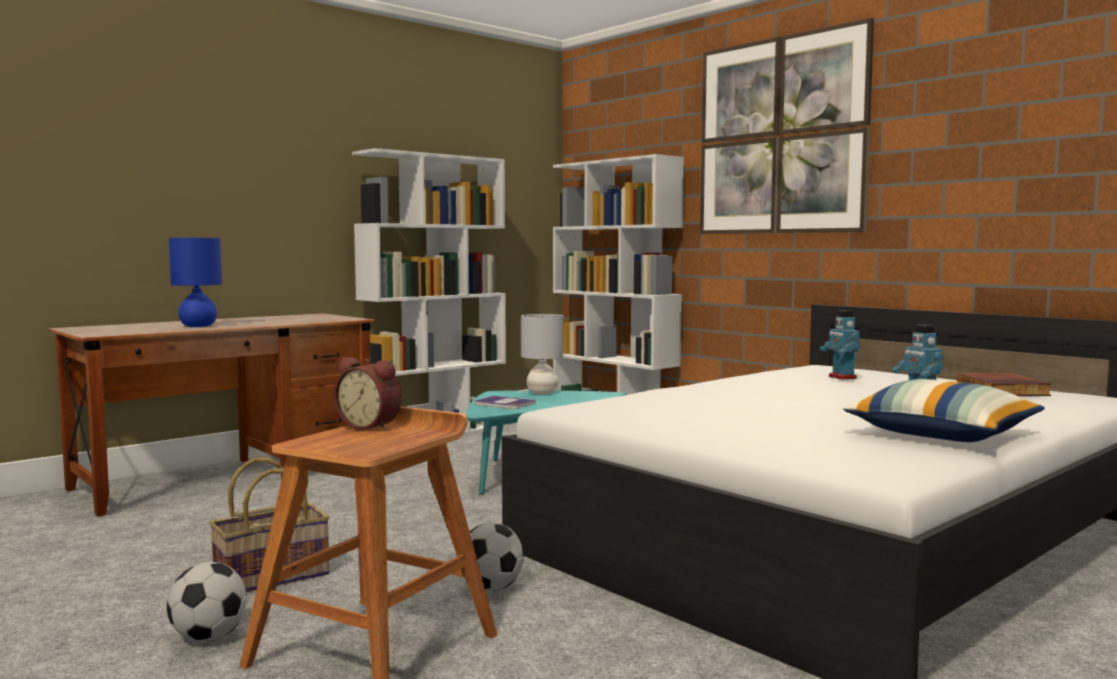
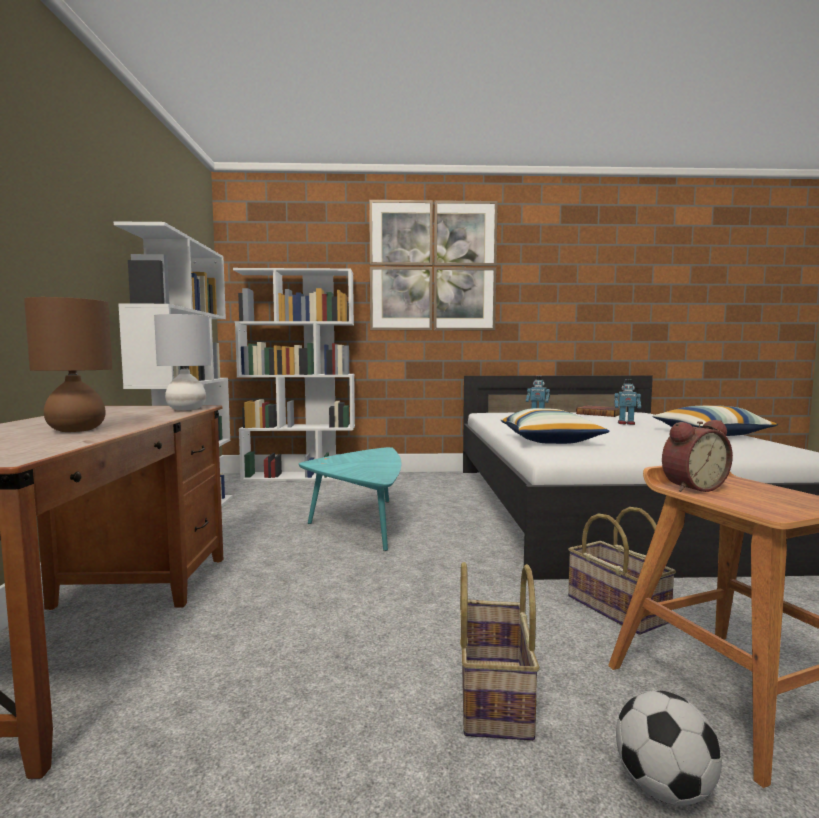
camera: 50 degrees left, 0 degrees up
blue table lamp [169,238,222,327] -> brown table lamp [24,297,112,432]
football [470,522,524,591] -> basket [568,507,676,635]
book [474,396,536,409] -> none
grey table lamp [521,314,563,394] -> grey table lamp moved to [154,314,211,410]
none -> pillow [500,408,609,444]

